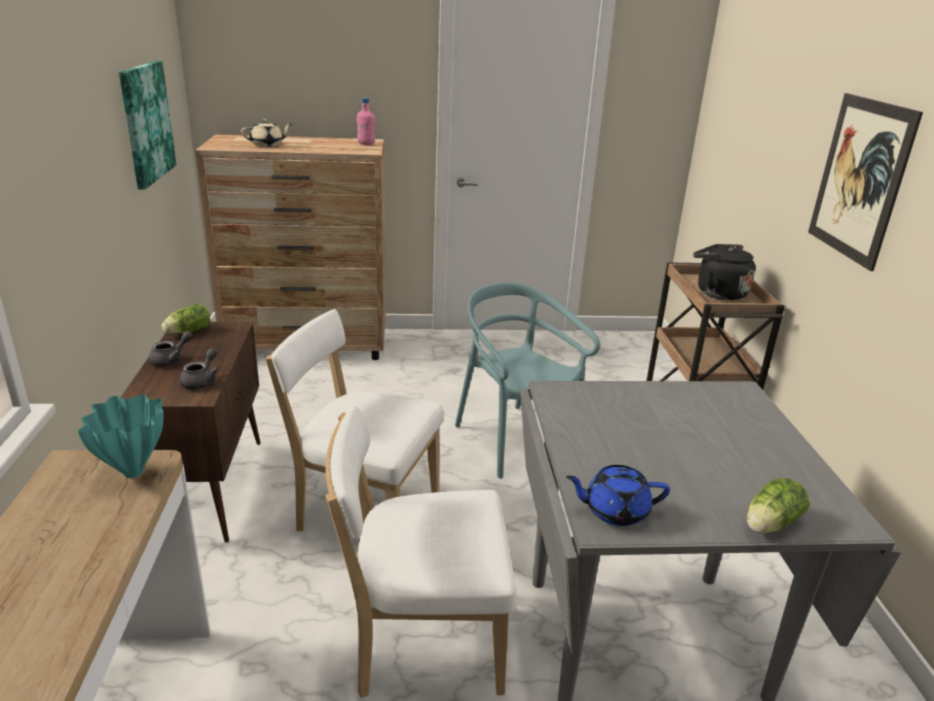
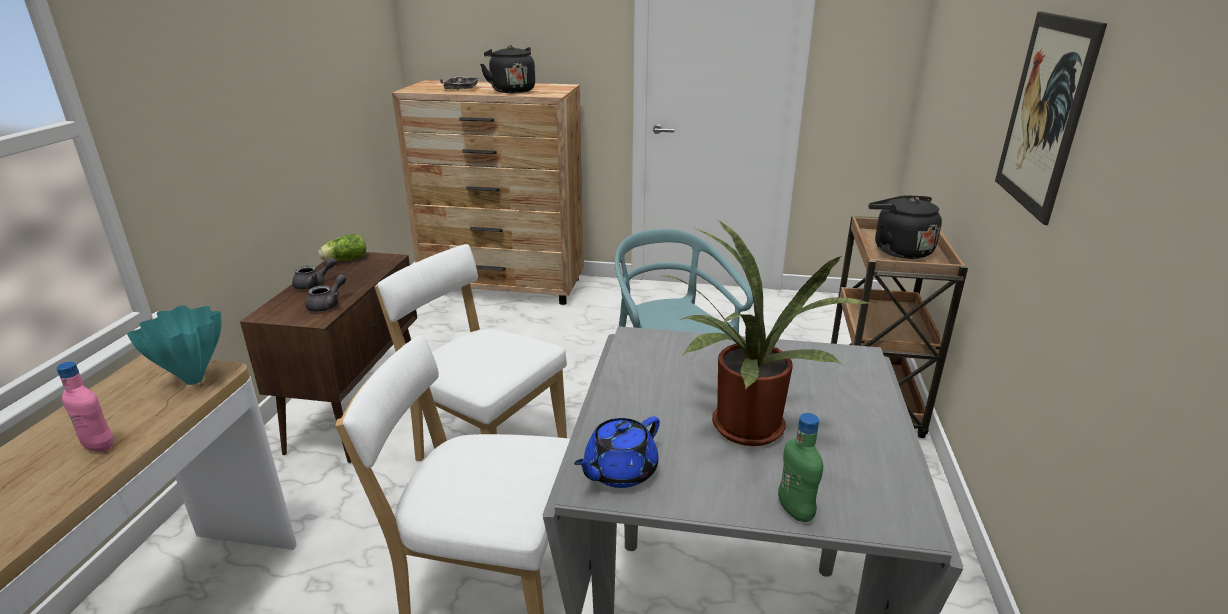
camera: 15 degrees right, 0 degrees up
picture [119,61,176,190] -> none
beige teapot [241,119,292,147] -> grey tray [440,76,481,91]
pink bottle [357,97,375,145] -> pink bottle moved to [56,361,114,452]
blue teapot [566,465,670,526] -> blue teapot turned 60 degrees counterclockwise [574,416,660,488]
lettuce [747,478,809,533] -> green bottle [778,413,823,522]
none -> black kettle [480,45,535,93]
none -> potted plant [658,220,871,446]

